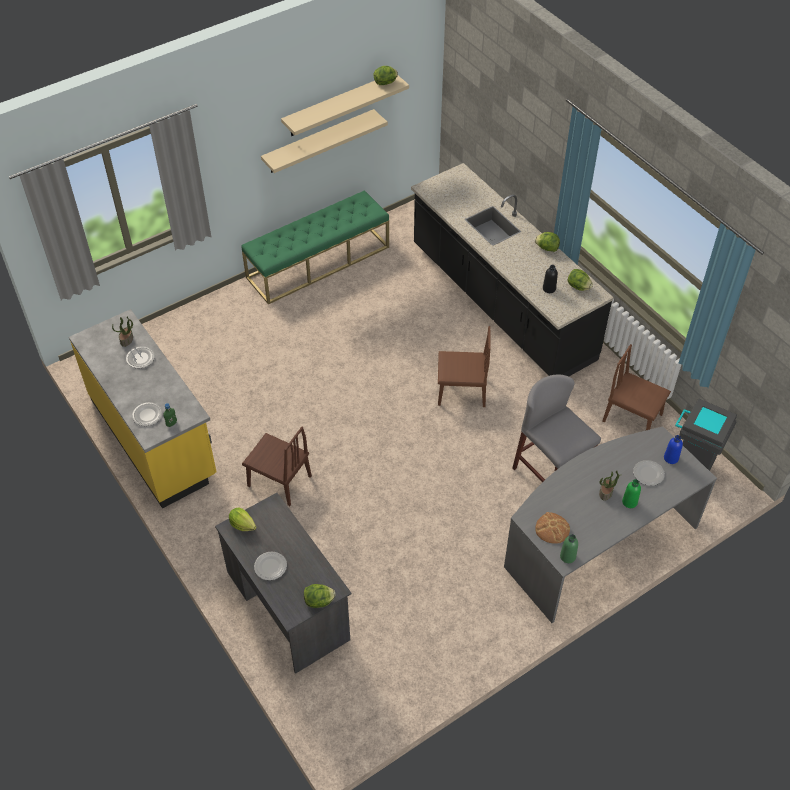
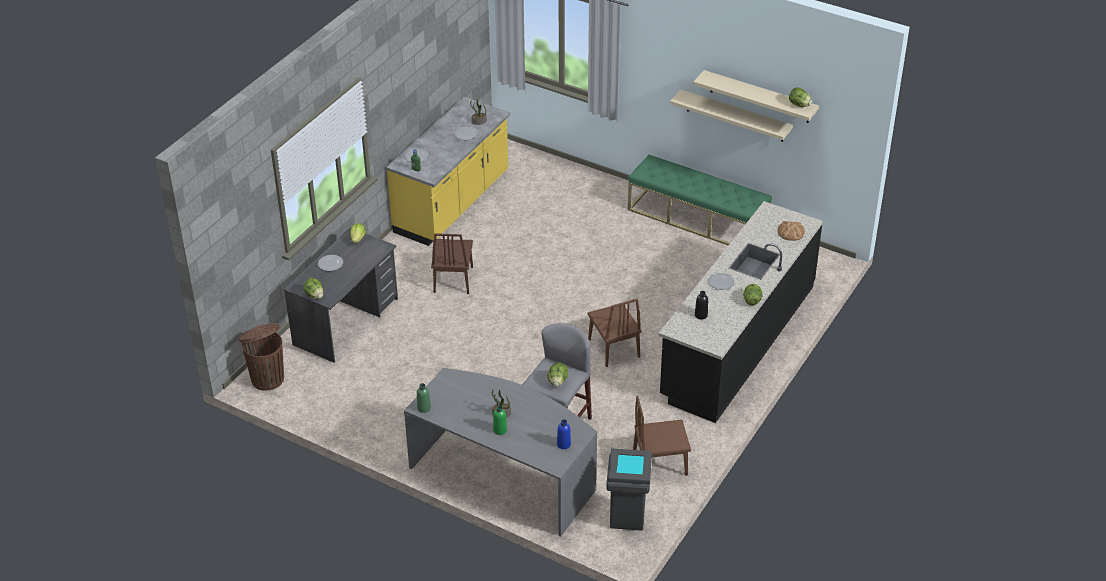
camera: 65 degrees right, 10 degrees down
bread [535,512,570,544] -> bread moved to [778,221,805,241]
lettuce [568,269,593,291] -> lettuce moved to [548,363,568,387]
brown chair [602,344,671,430] -> brown chair turned 105 degrees counterclockwise [633,396,691,476]
plate [633,460,665,486] -> plate moved to [708,273,735,290]
none -> brown trash can [239,323,284,391]

